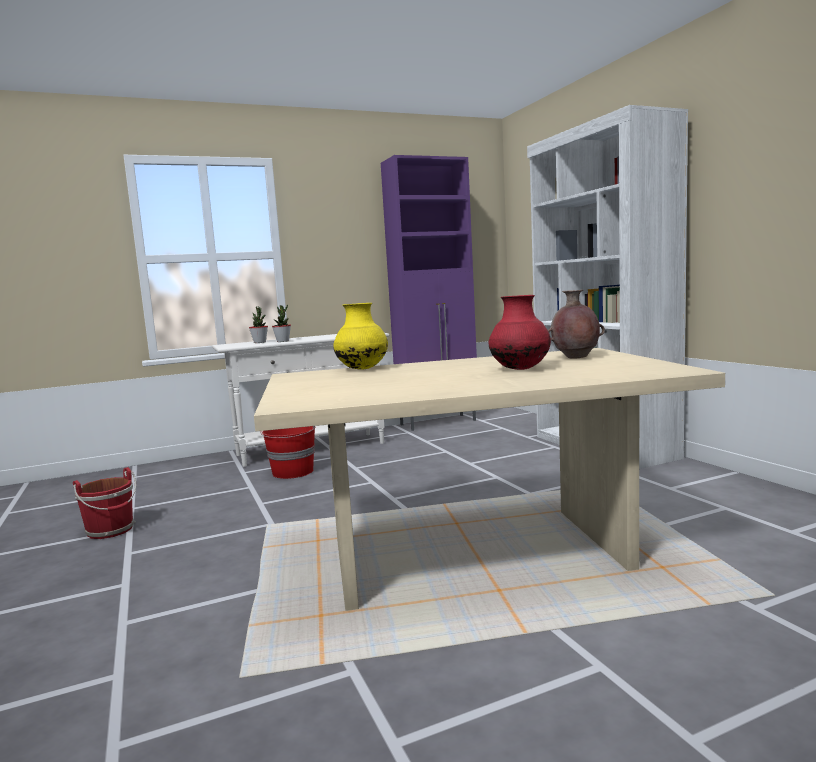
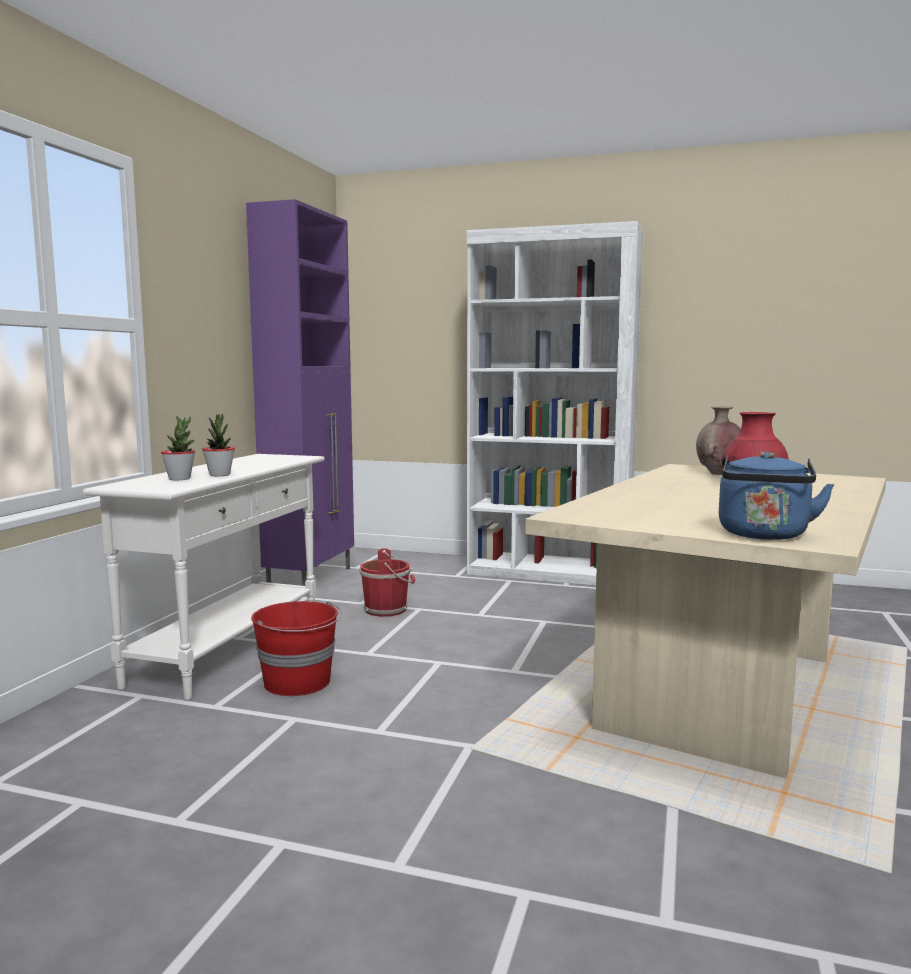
camera: 50 degrees left, 0 degrees up
red bucket [73,467,137,539] -> red bucket moved to [359,548,415,617]
yellow vase [333,303,388,370] -> none
none -> blue kettle [719,451,834,540]

